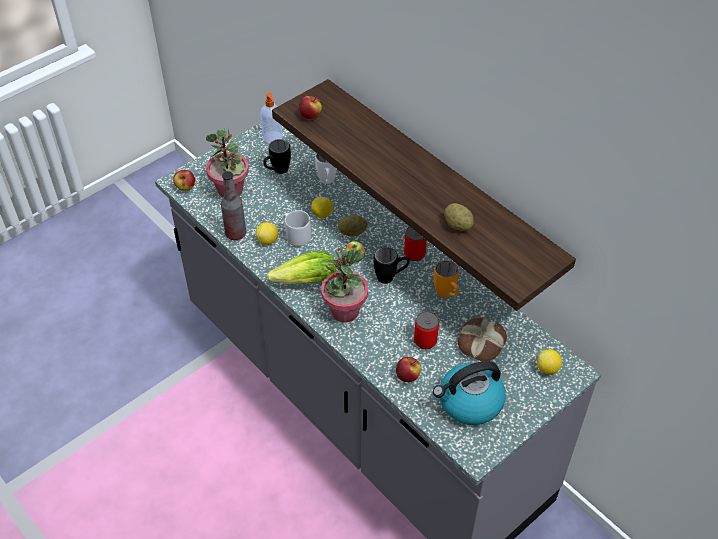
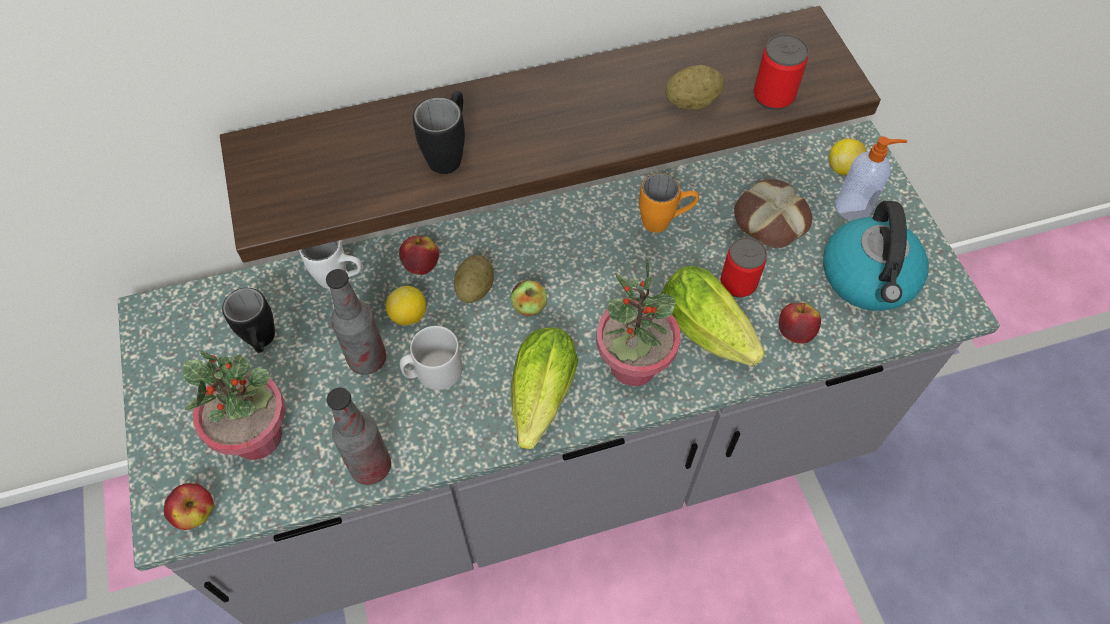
camera: 65 degrees left, 10 degrees up
lemon [256,222,278,245] -> none
soap dispenser [260,93,283,144] -> soap dispenser moved to [836,136,907,221]
apple [299,96,322,119] -> apple moved to [399,236,439,275]
black mug [374,247,410,284] -> black mug moved to [413,91,465,174]
can [404,226,427,261] -> can moved to [754,34,809,110]
none -> bottle [326,269,386,375]
none -> lettuce [662,266,765,366]

